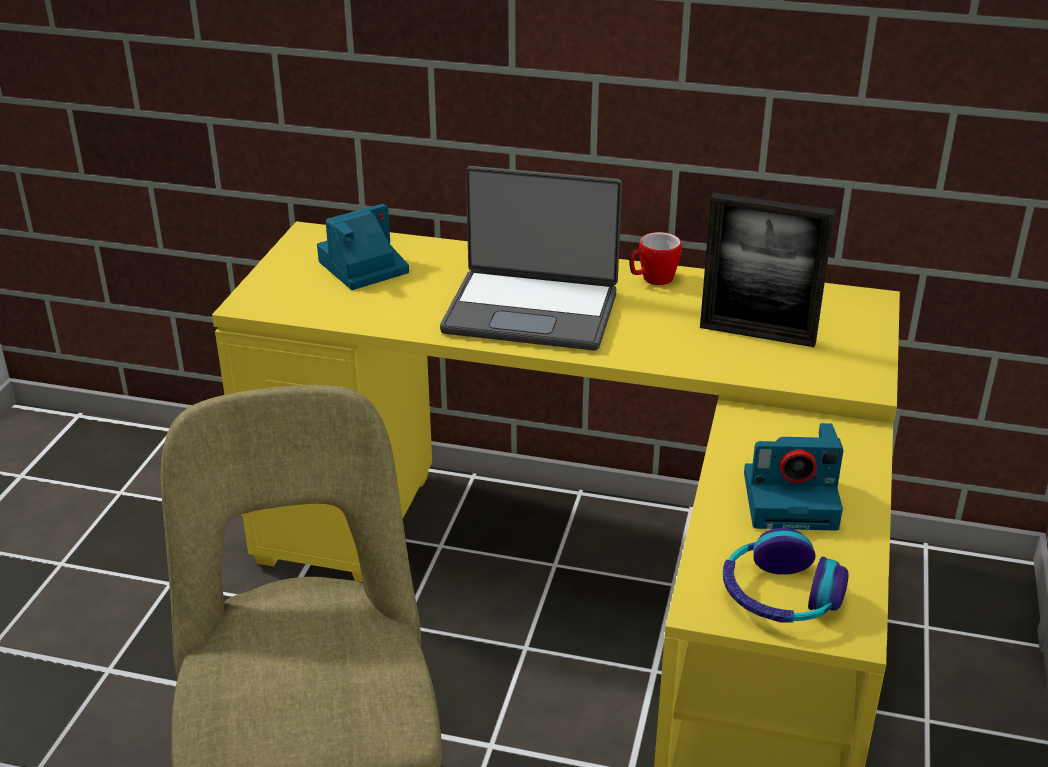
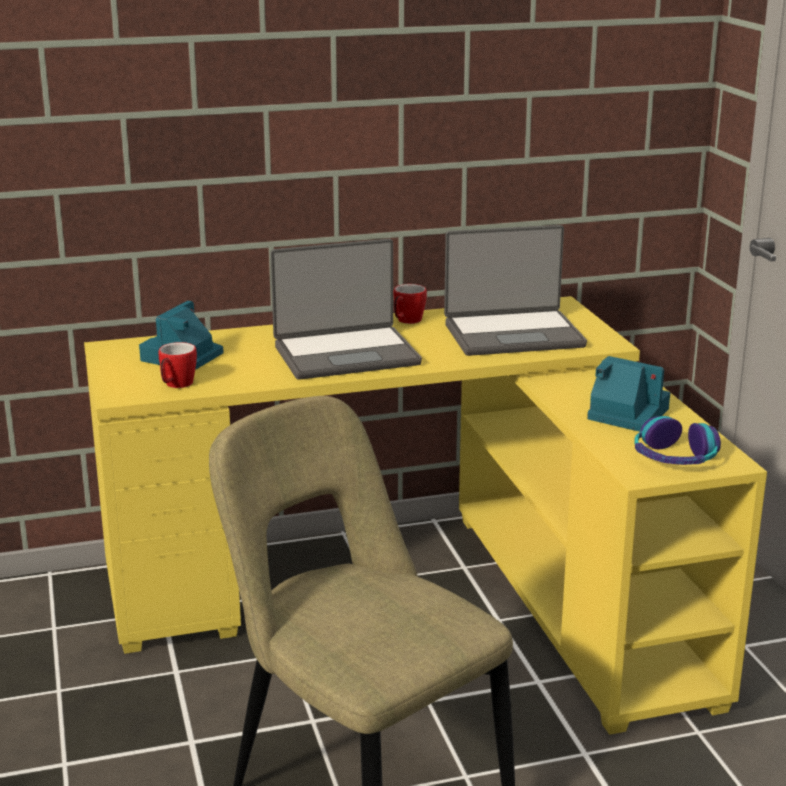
camera: 30 degrees left, 10 degrees down
picture frame [700,193,835,347] -> laptop [444,225,587,356]
camera [744,423,843,531] -> camera turned 120 degrees counterclockwise [587,356,670,432]
none -> mug [158,342,197,388]

